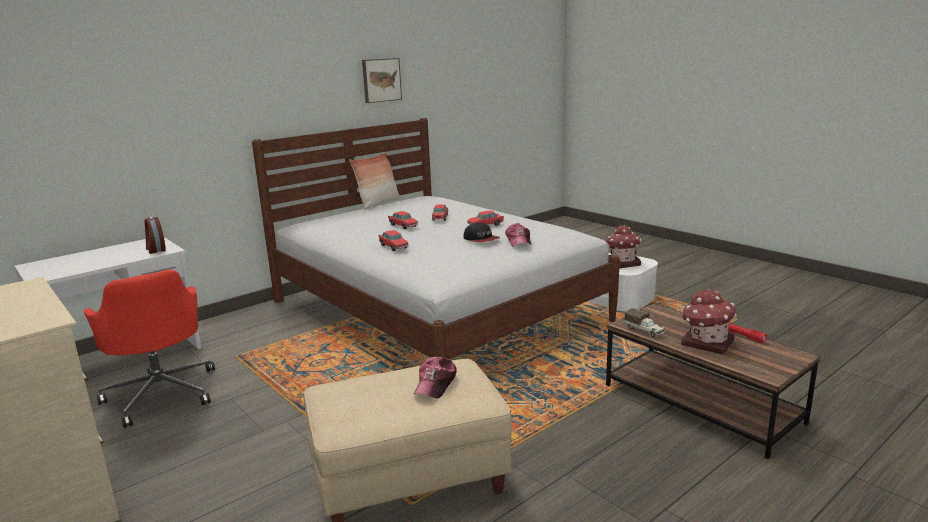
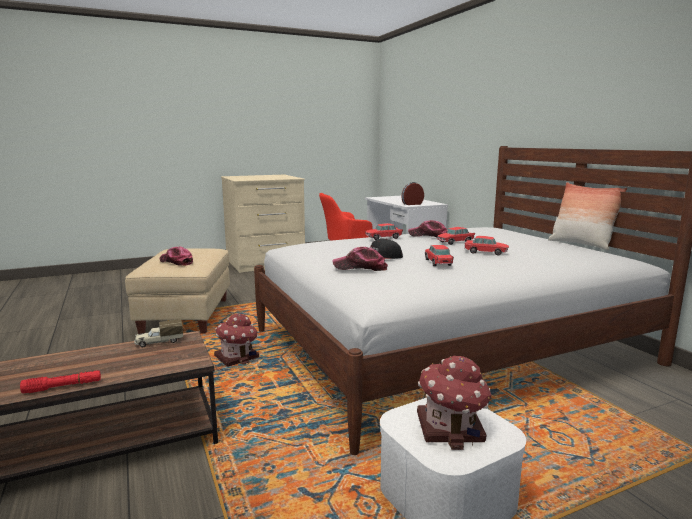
camera: 105 degrees right, 5 degrees down
picture [362,58,402,103] -> none
toy house [681,289,737,354] -> toy house moved to [214,314,259,366]
none -> cap [408,220,448,237]

